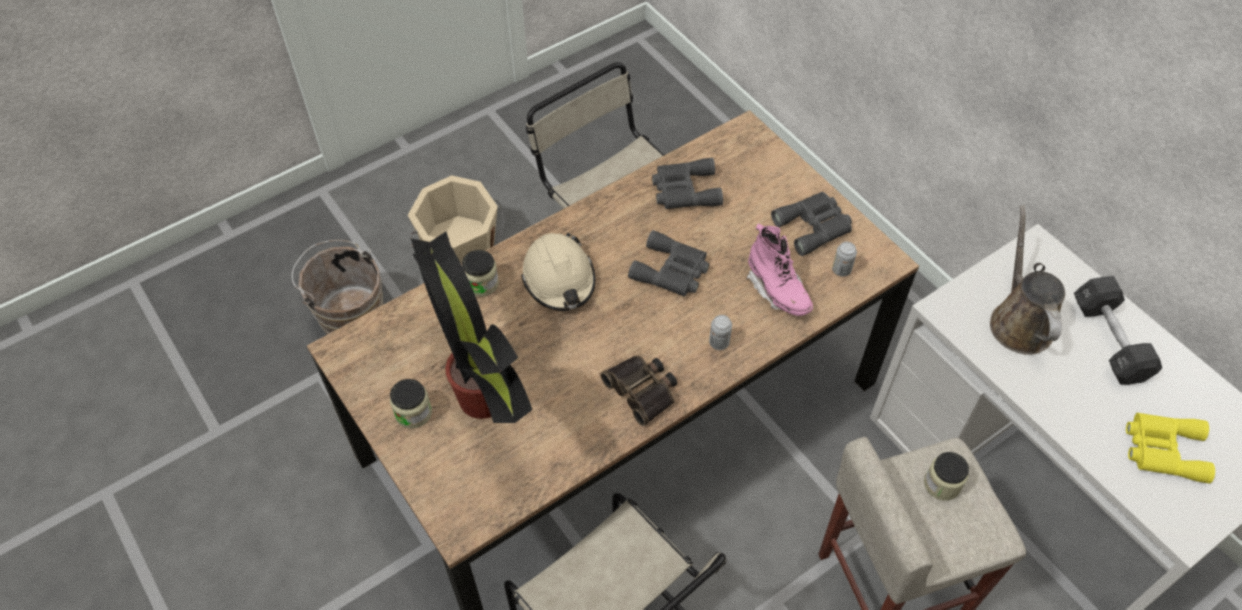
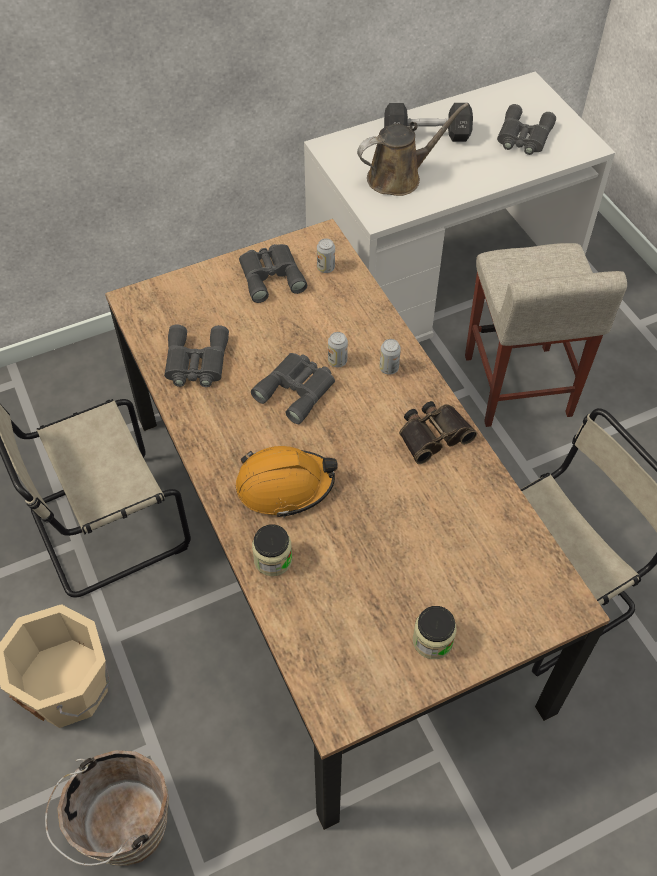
camera: 80 degrees left, 0 degrees up
potted plant [411,232,533,423] -> none
beige hard hat [521,233,595,311] -> orange hard hat [236,446,338,518]
pink boot [746,224,813,316] -> none
jar [924,452,969,501] -> none
brown watering can [990,205,1065,355] -> brown watering can turned 150 degrees clockwise [357,103,469,196]
yellow binoculars [1126,413,1215,483] -> grey binoculars [497,104,556,155]
none -> can [328,332,348,367]

